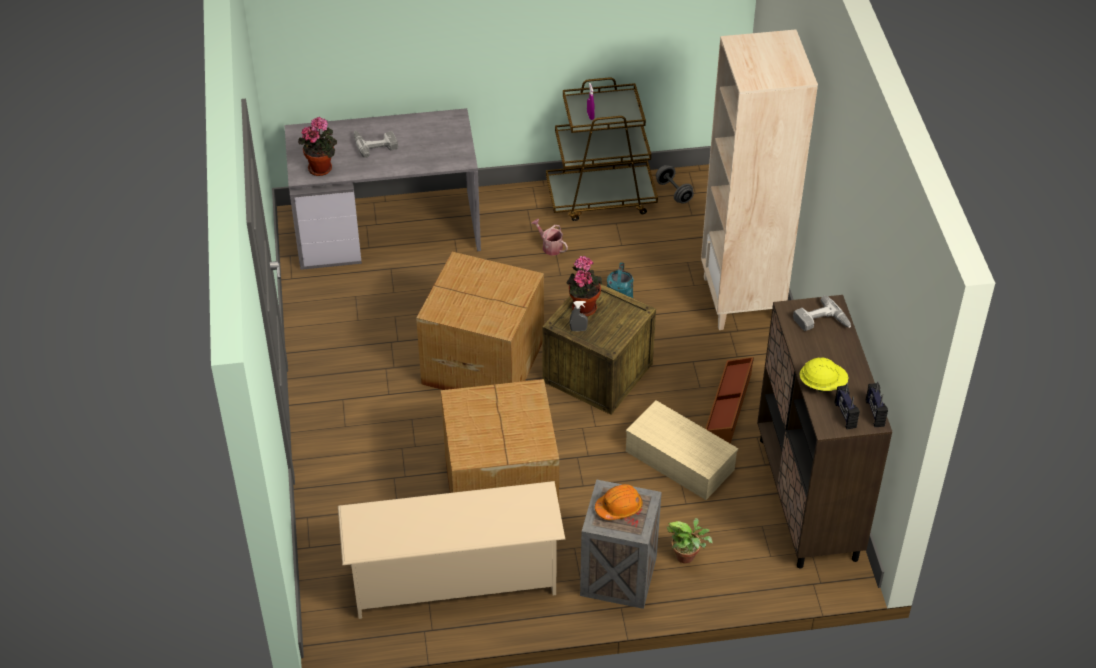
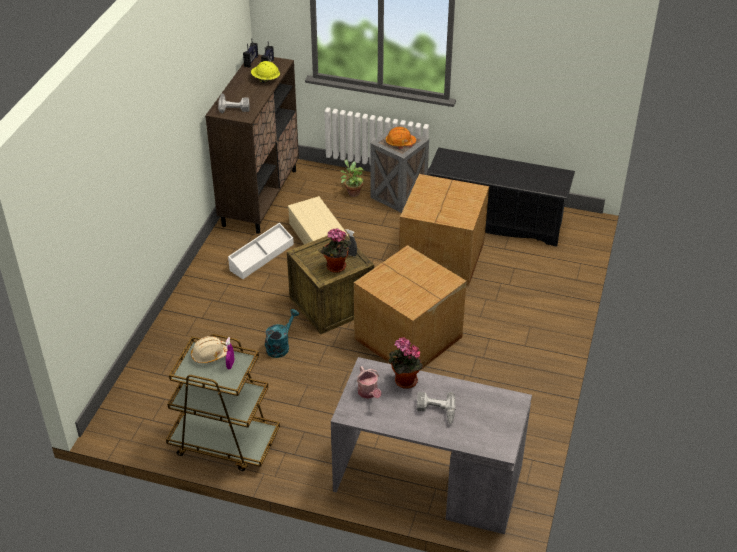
camera: 155 degrees left, 5 degrees down
potted plant [298,116,337,176] -> potted plant moved to [388,337,423,389]
beige shoe rack [338,481,565,619] -> black shoe rack [427,147,575,247]
watering can [532,219,568,256] -> watering can moved to [357,366,382,399]
grey dumbbell [656,165,694,204] -> none
beige bookcase [701,29,818,330] -> none
brown storage box [705,357,754,444] -> white storage box [228,223,294,279]
none -> beige hard hat [191,336,227,364]

